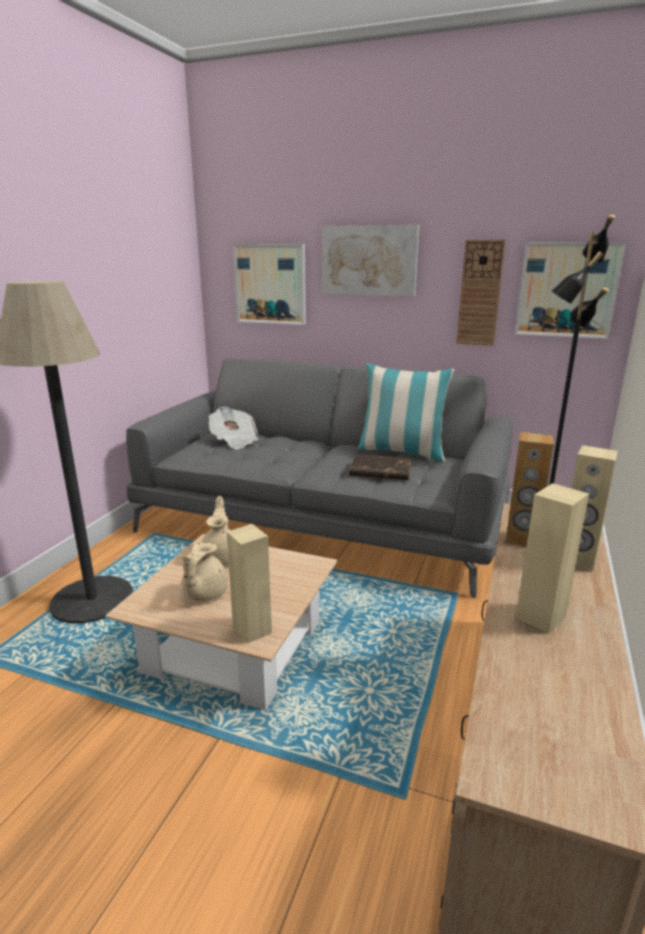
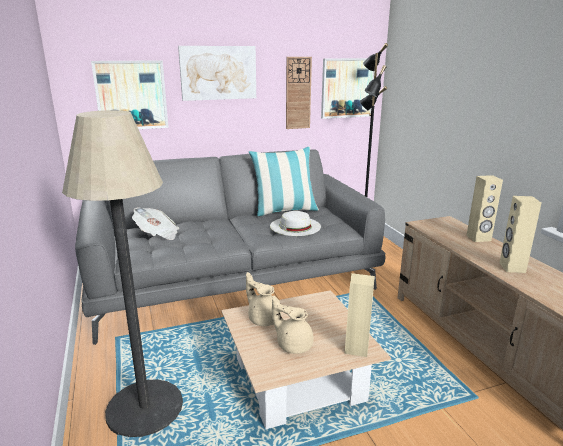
camera: 40 degrees left, 0 degrees up
beige teapot [182,542,228,600] -> beige teapot turned 150 degrees clockwise [272,296,314,354]
brown book [349,454,412,480] -> white hat [270,211,321,236]
brown speaker [505,432,554,547] -> none

